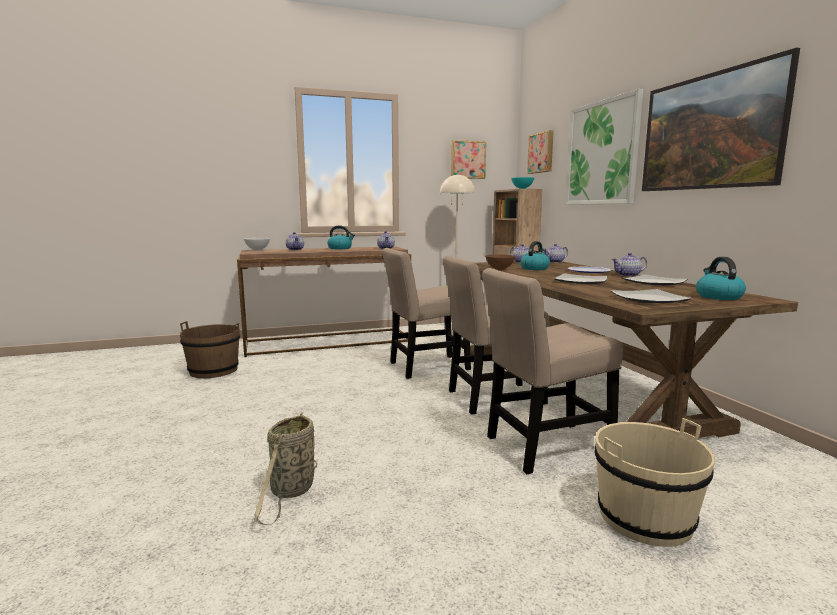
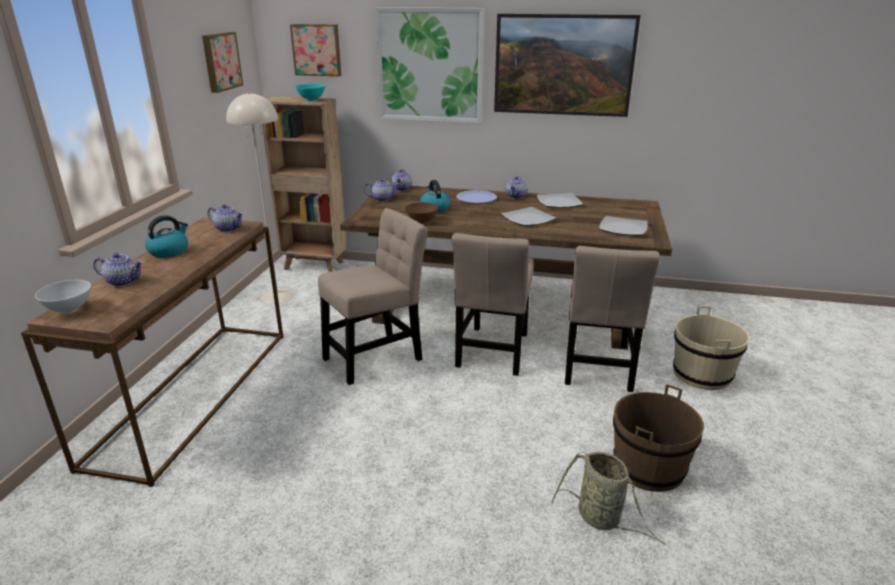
camera: 60 degrees left, 15 degrees up
brown bucket [180,321,240,378] -> brown bucket moved to [613,384,704,492]
beige chair [382,248,471,379] -> beige chair turned 135 degrees counterclockwise [318,208,428,385]
kettle [696,257,746,300] -> none

